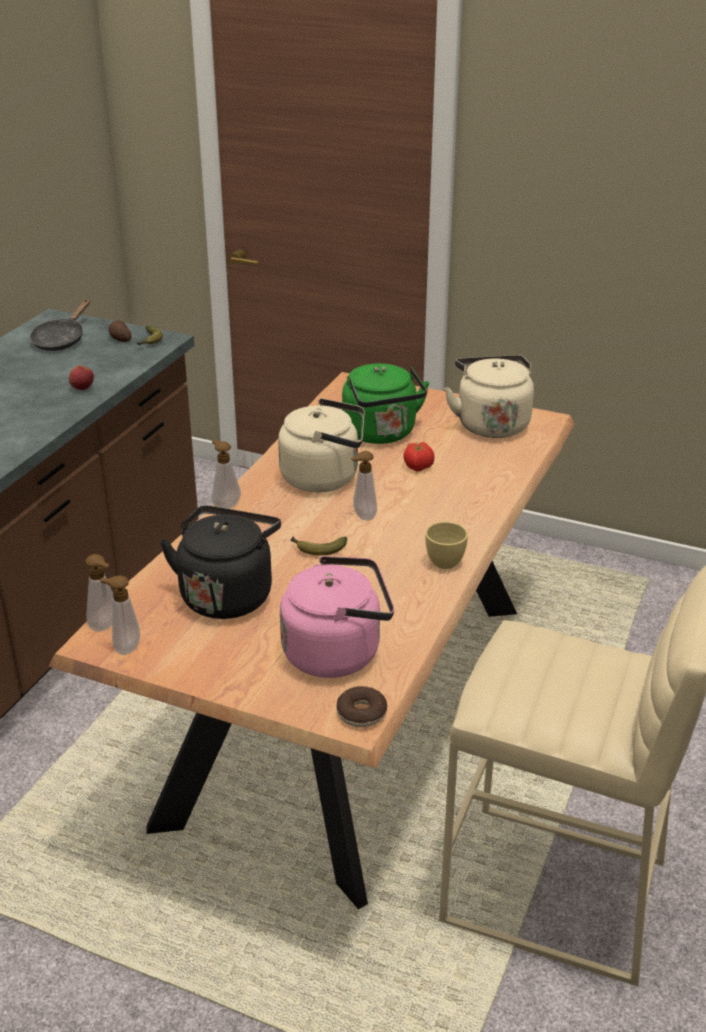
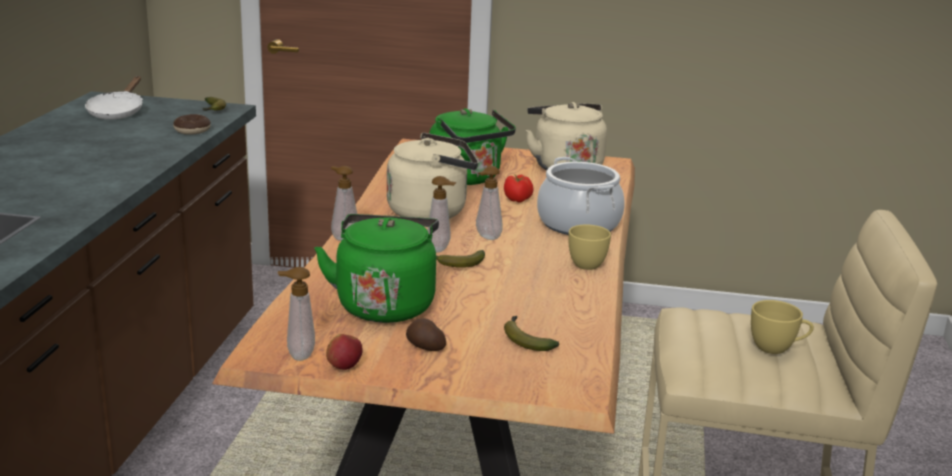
camera: 15 degrees left, 10 degrees down
black frying pan [30,299,90,351] -> white frying pan [85,76,143,120]
apple [69,366,94,390] -> apple moved to [326,334,362,370]
soap dispenser [86,554,113,632] -> soap dispenser moved to [427,176,457,253]
potato [108,320,131,342] -> potato moved to [406,319,446,351]
black kettle [160,506,281,619] -> green kettle [315,214,439,323]
pink kettle [280,556,394,678] -> banana [504,316,559,351]
donut [336,686,388,727] -> donut moved to [173,114,211,135]
none -> cooking pot [537,157,625,235]
none -> yellow cup [751,300,814,354]

